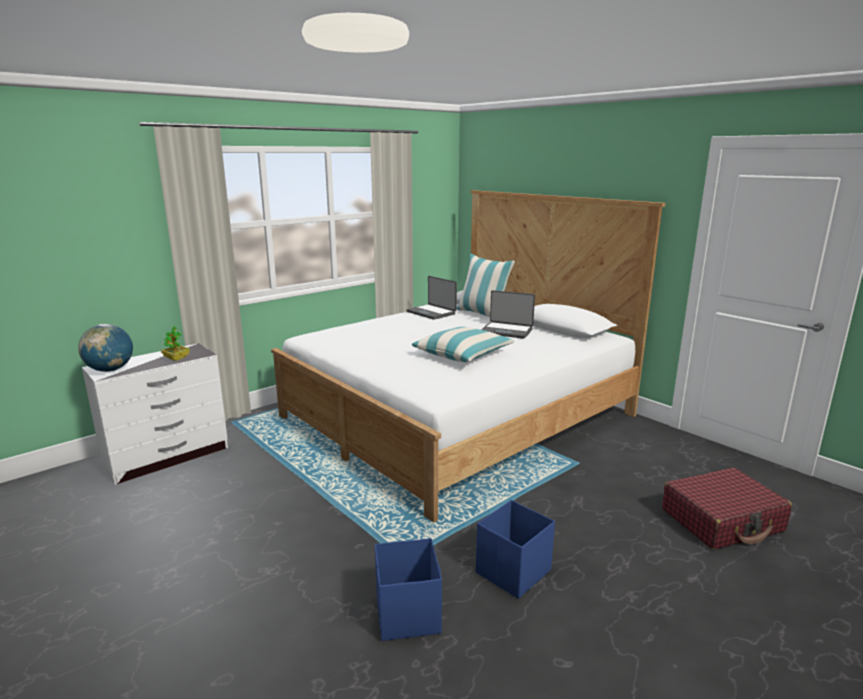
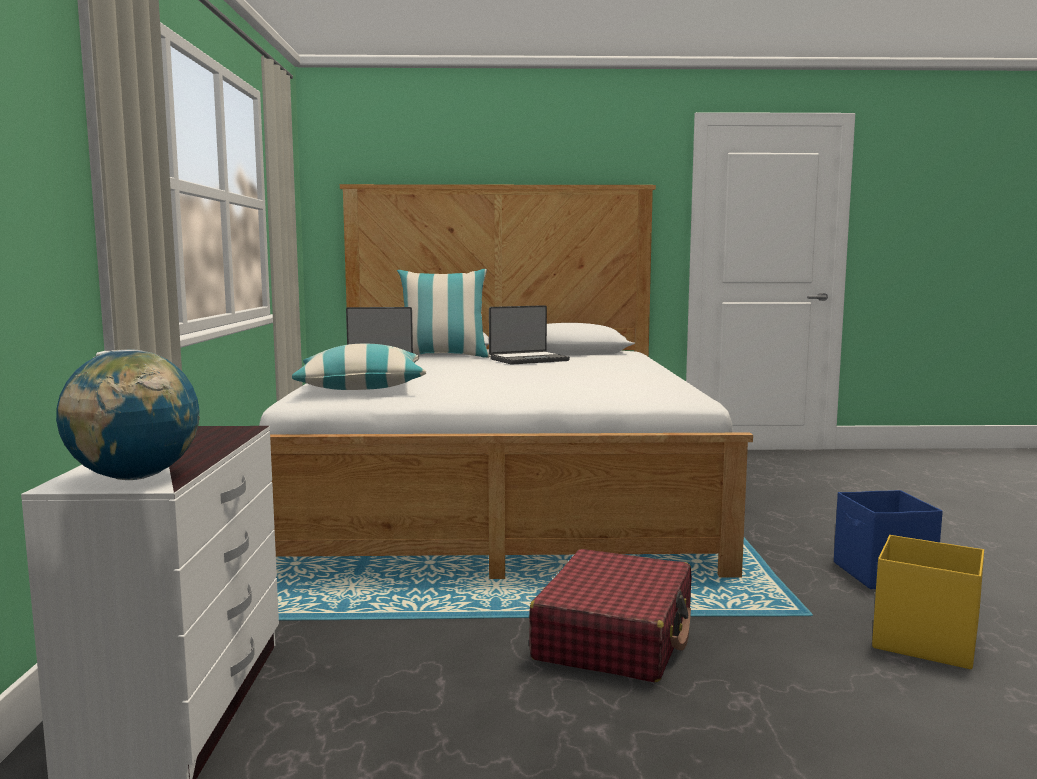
camera: 50 degrees left, 10 degrees down
potted plant [161,326,190,361] -> none
blue storage box [375,538,442,641] -> yellow storage box [872,535,984,669]
pillow [412,327,514,362] -> pillow moved to [292,344,426,390]
red suitcase [662,468,792,549] -> red suitcase moved to [529,549,691,682]

